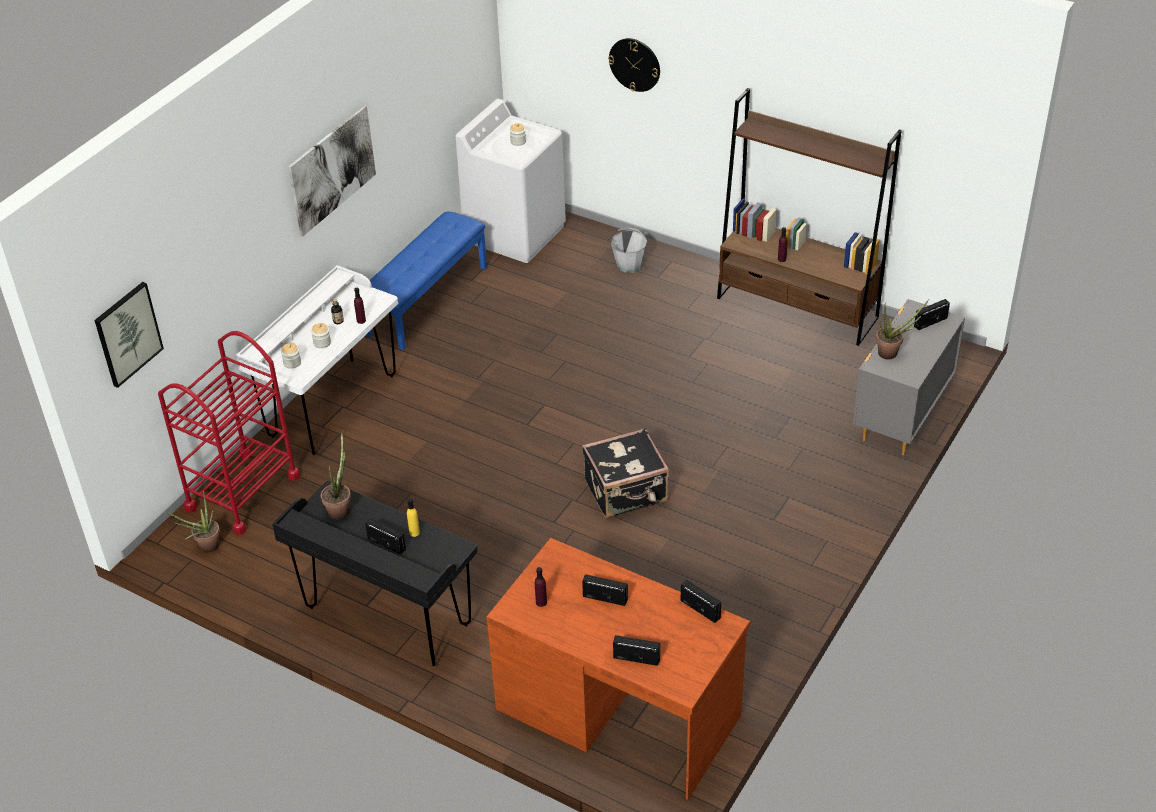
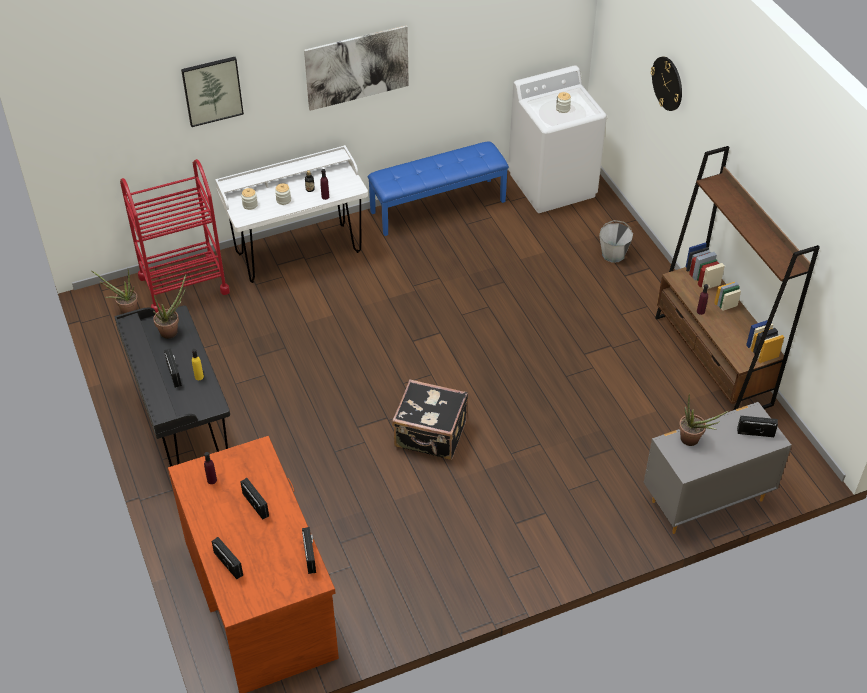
camera: 35 degrees right, 5 degrees up
picture [94,282,164,388] -> picture moved to [181,57,244,127]

